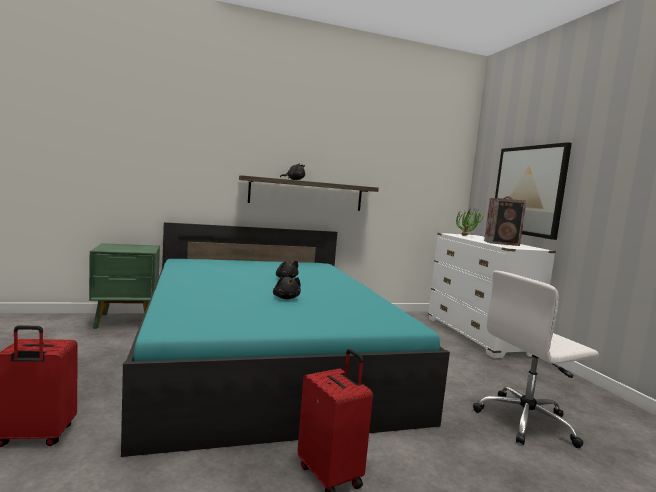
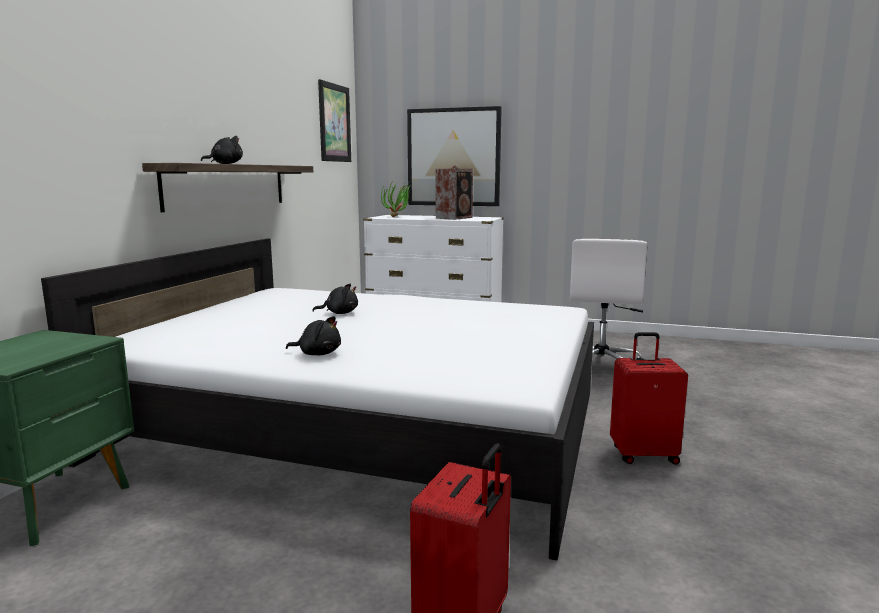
camera: 55 degrees left, 5 degrees up
turquoise bed [121,222,450,457] -> white bed [41,239,594,560]
black plush toy [273,277,301,299] -> black plush toy moved to [286,316,341,355]
none -> picture [318,79,351,162]

